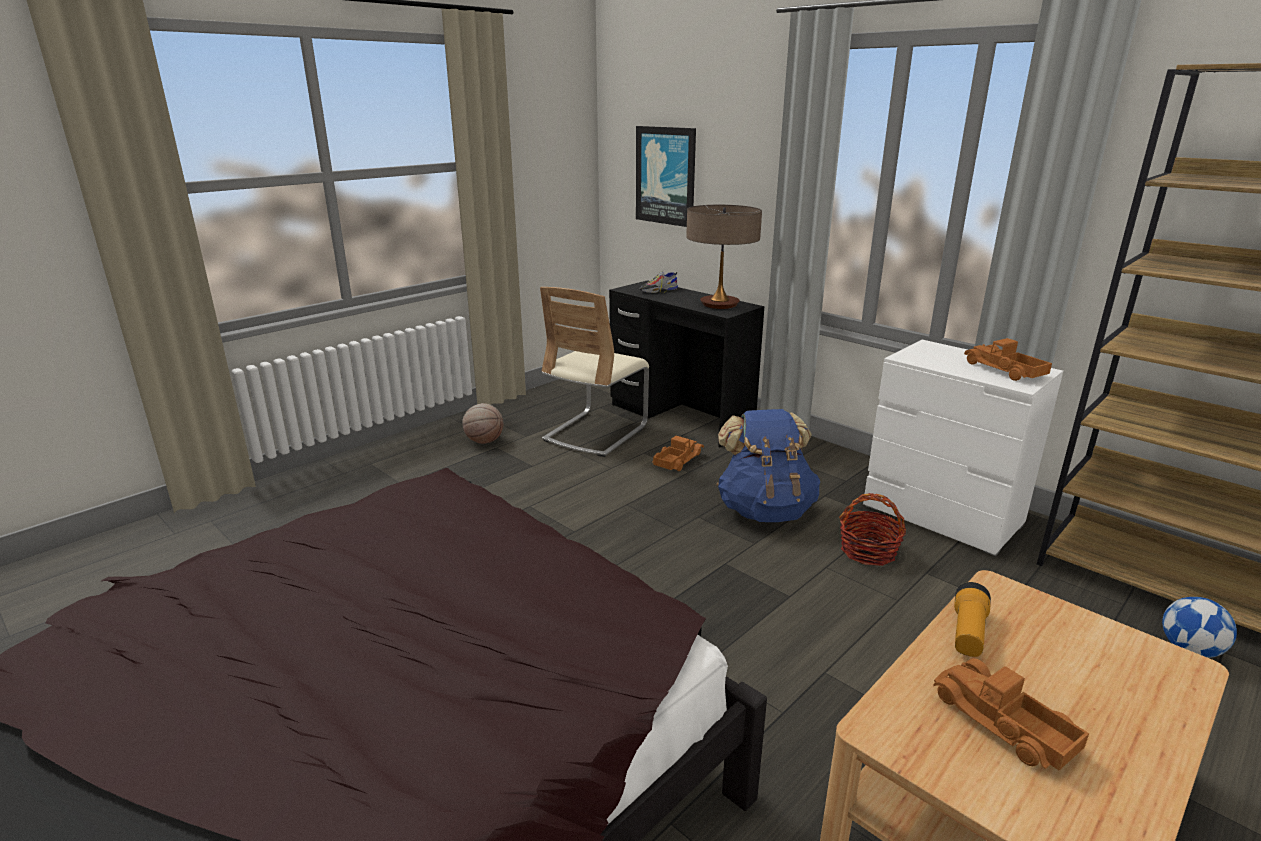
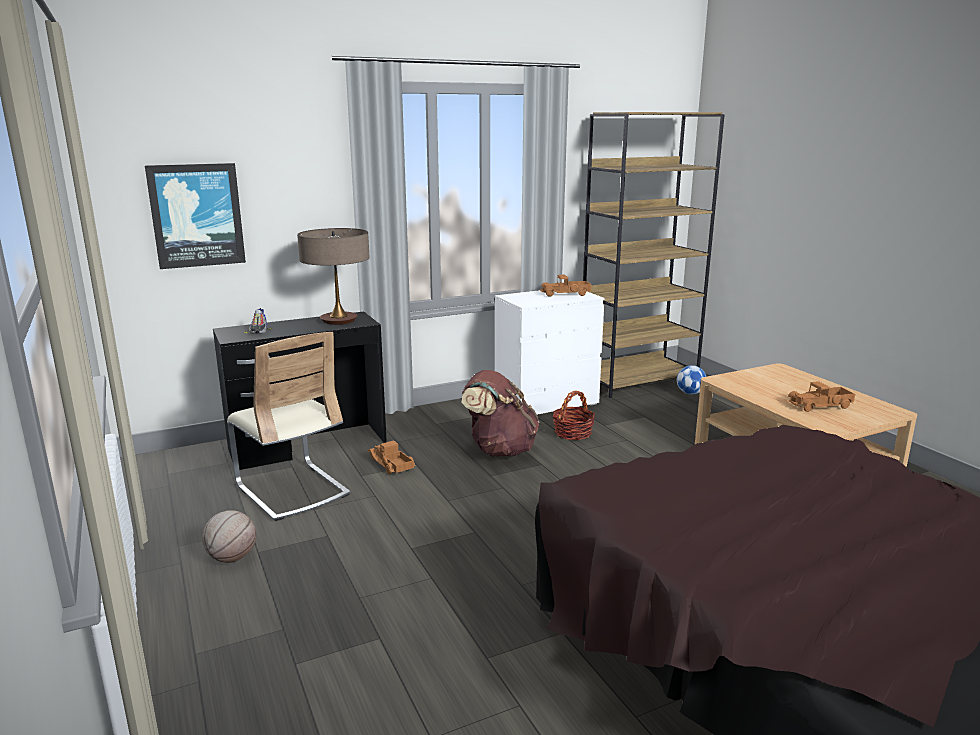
camera: 70 degrees left, 5 degrees down
blue backpack [717,409,820,522] -> brown backpack [461,370,540,457]
flashlight [954,582,991,657] -> none

